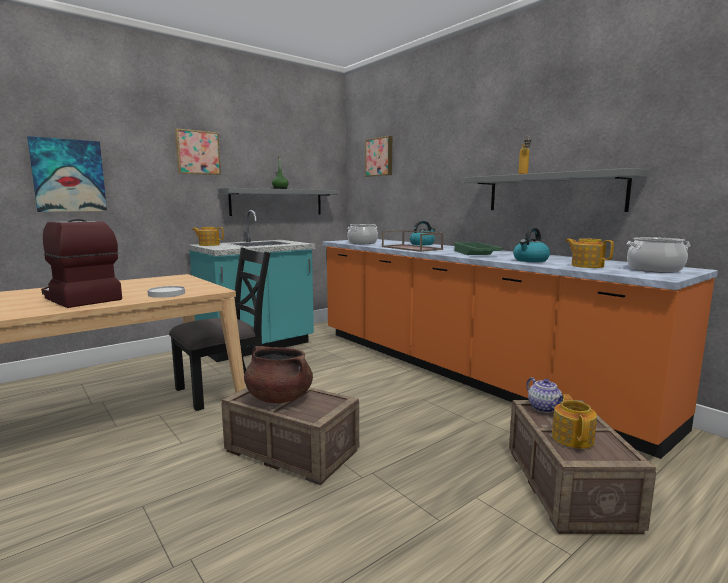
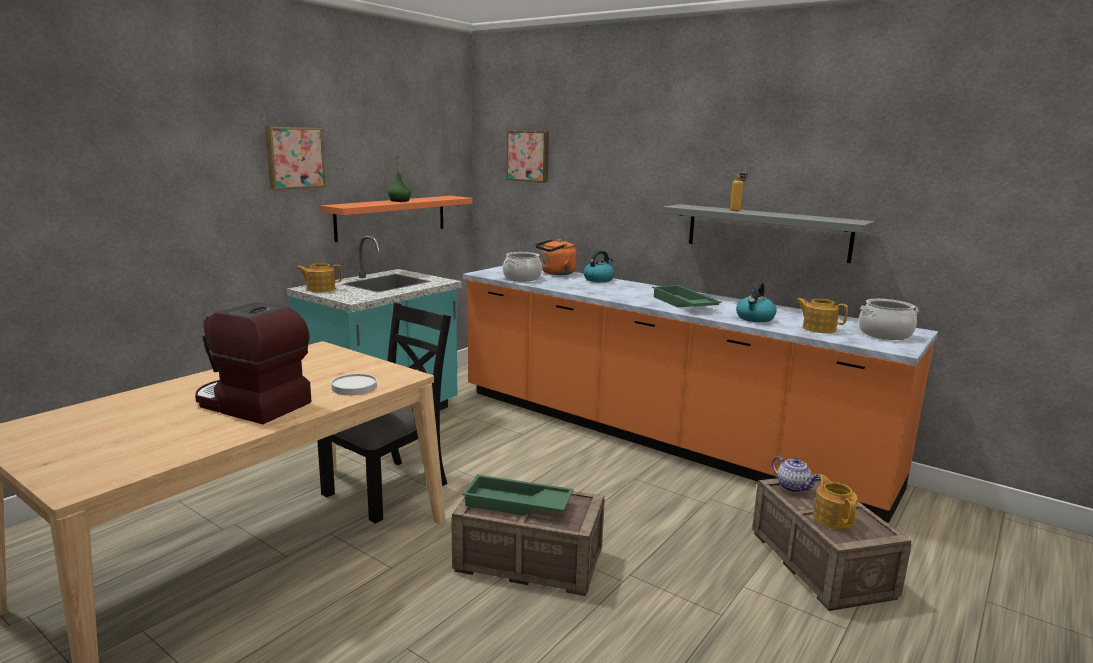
camera: 15 degrees left, 5 degrees up
picture [27,136,107,212] -> none
grey shelf [218,188,340,216] -> orange shelf [321,196,473,242]
brown cooking pot [244,346,313,404] -> green tray [462,474,574,516]
brown tray [382,230,444,252] -> none
none -> orange kettle [535,239,577,275]

